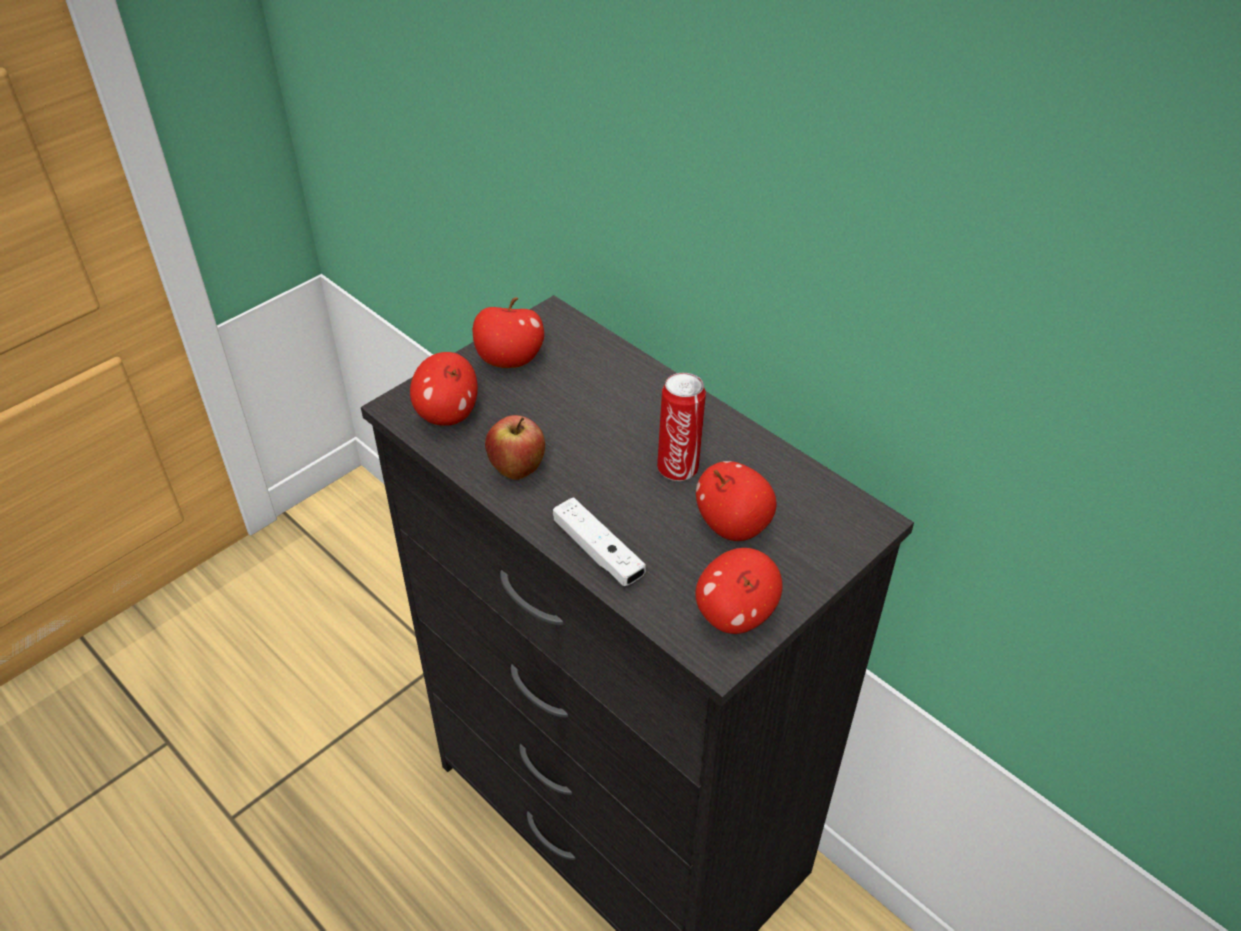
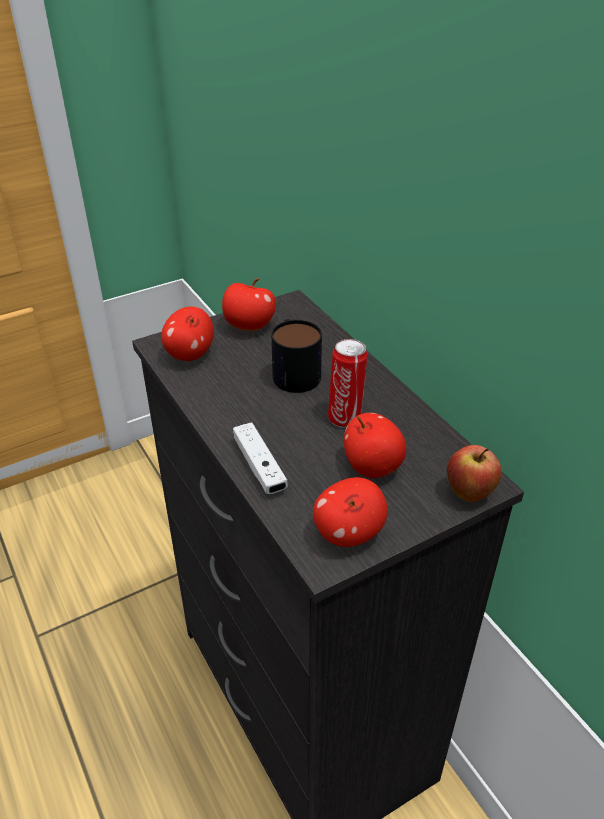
camera: 15 degrees right, 5 degrees down
apple [485,415,545,480] -> apple moved to [447,445,501,502]
none -> mug [271,319,322,393]

